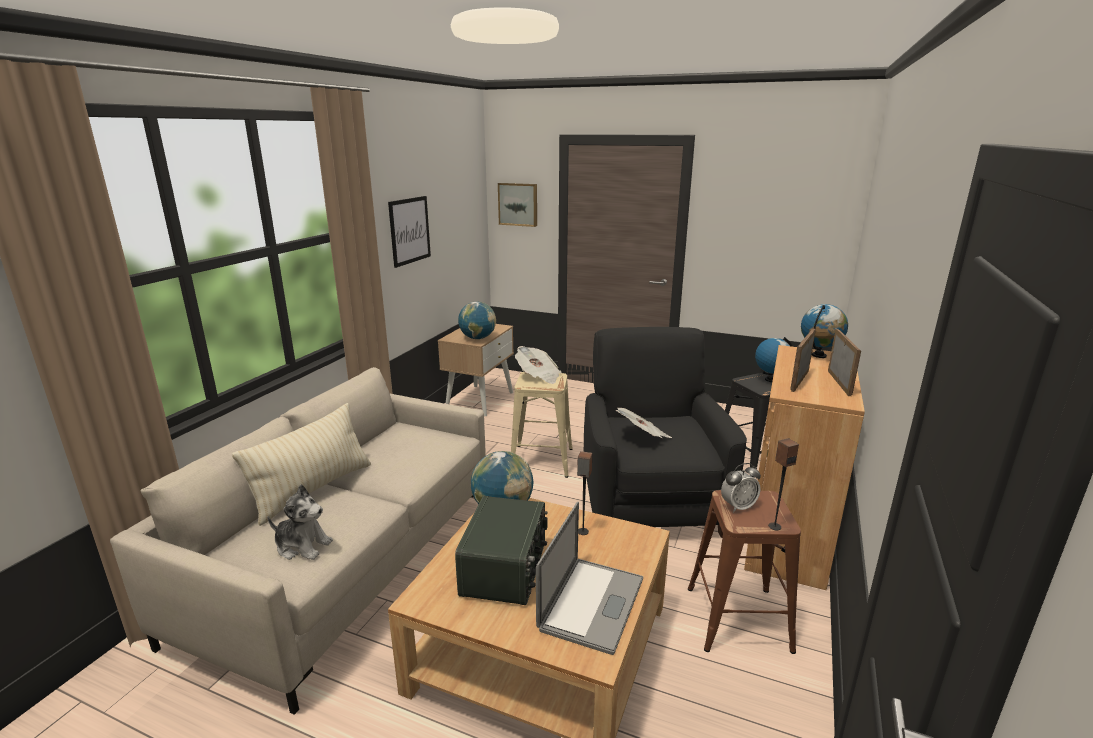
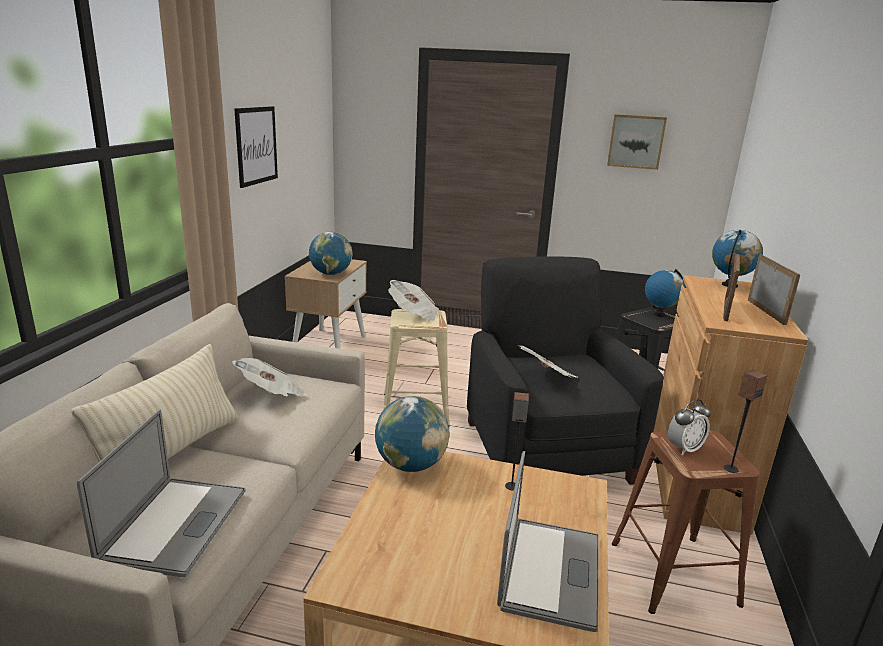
camera: 10 degrees left, 0 degrees up
plush toy [267,485,333,560] -> laptop [77,409,246,577]
radio [455,496,547,605] -> none
picture [498,183,537,227] -> picture moved to [607,114,667,170]
none -> newspaper [232,358,308,396]

